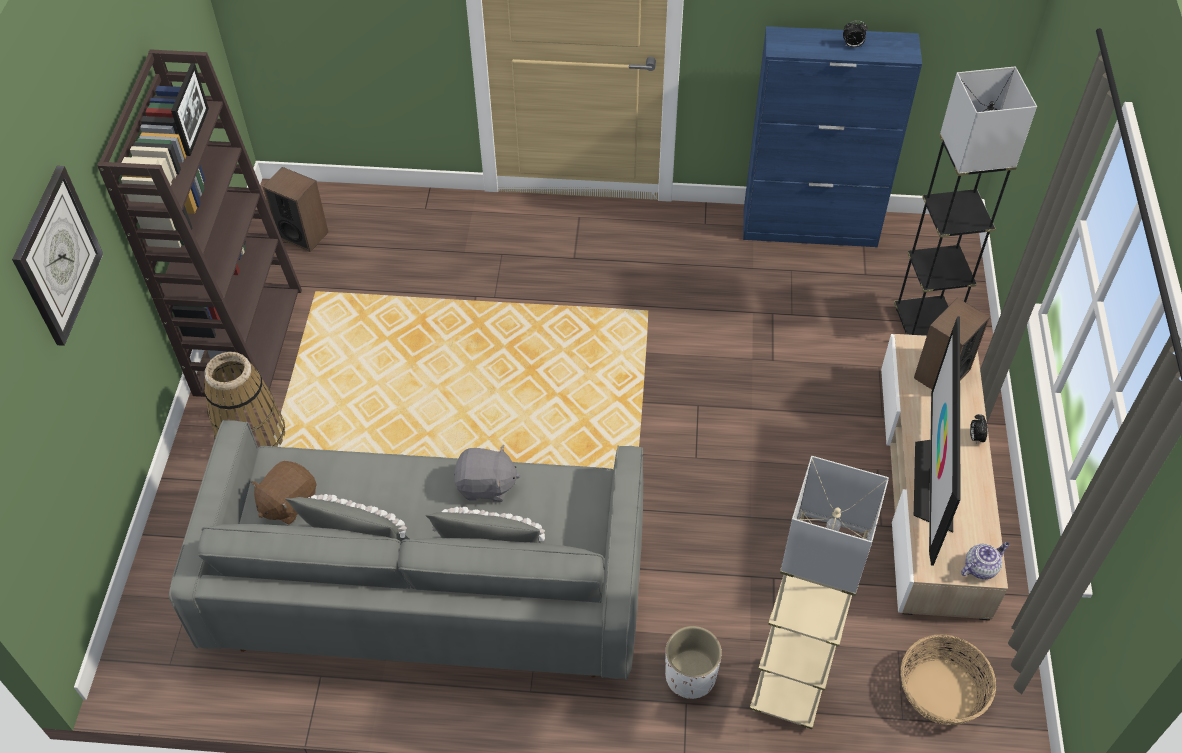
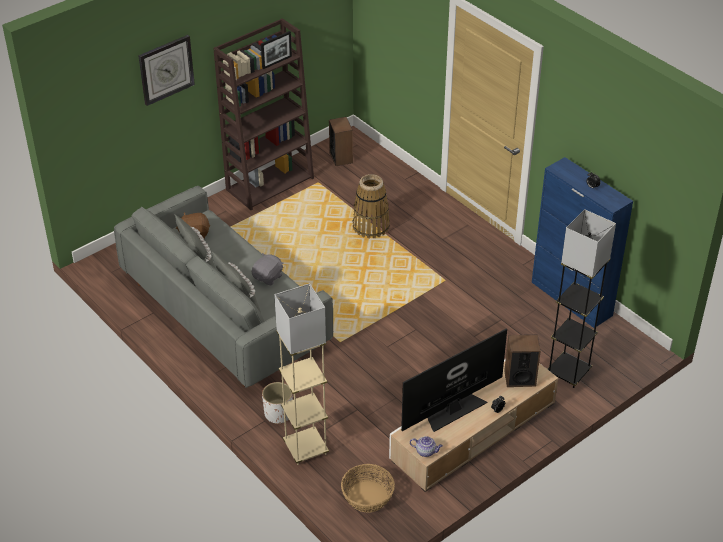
camera: 45 degrees right, 10 degrees down
basket [204,352,285,447] -> basket moved to [353,174,390,238]
grey plush toy [454,445,520,502] -> grey plush toy turned 105 degrees counterclockwise [251,253,284,286]

